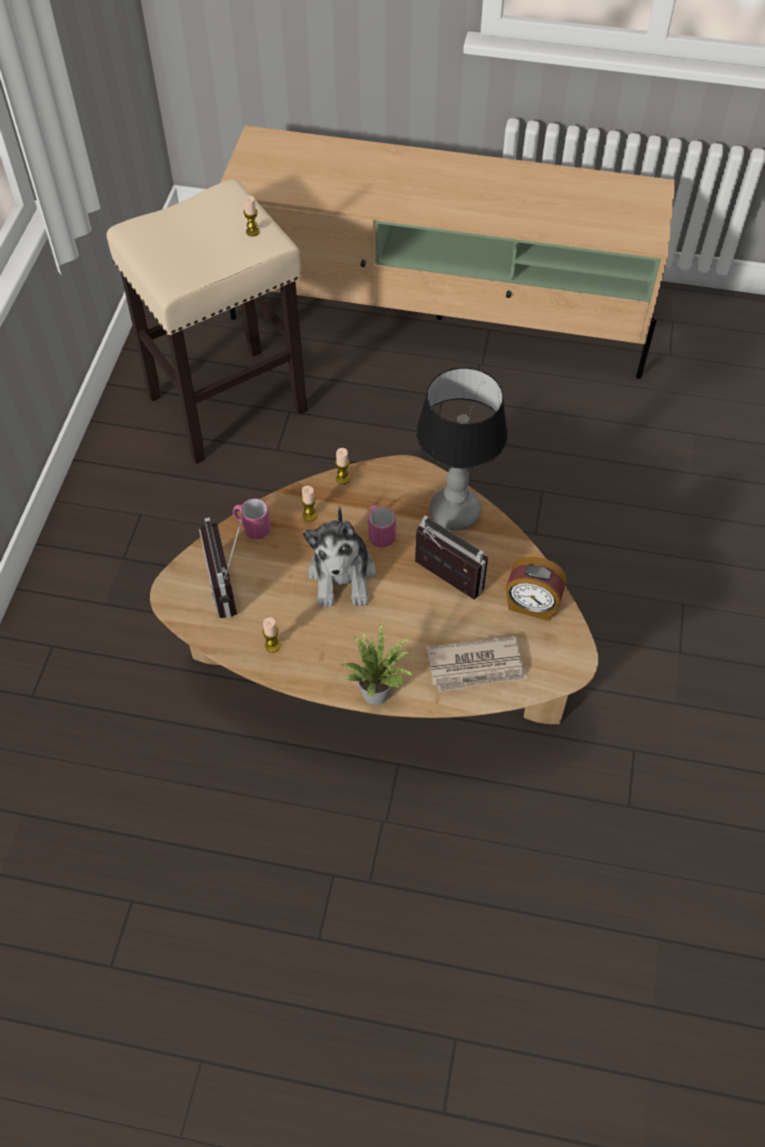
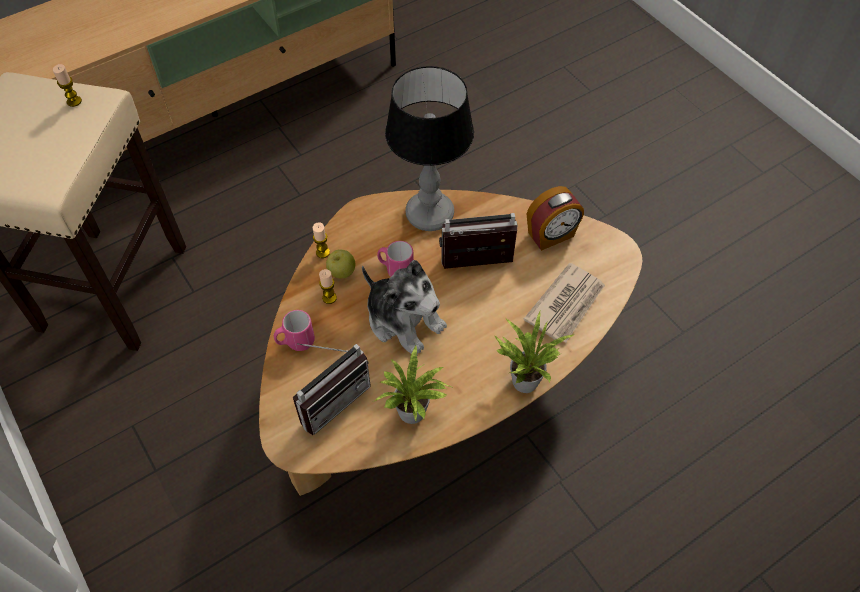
camera: 45 degrees left, 0 degrees up
radio [199,518,241,618] -> radio turned 75 degrees counterclockwise [293,343,371,435]
candle [263,617,280,653] -> potted plant [373,346,454,424]
none -> apple [326,249,355,278]

